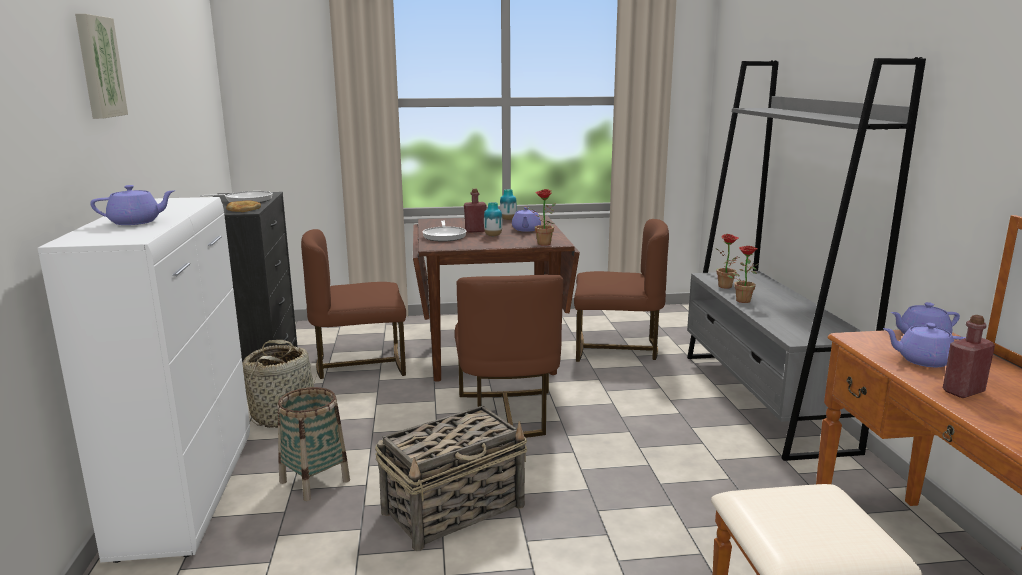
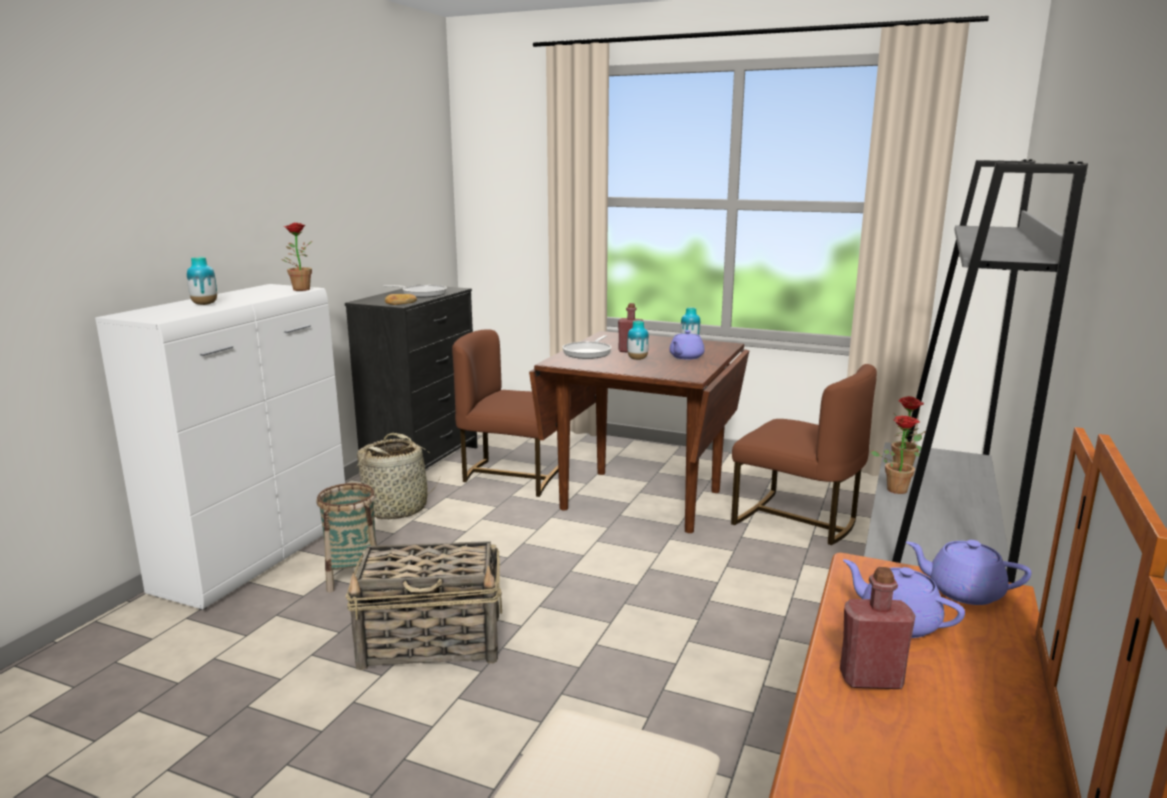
camera: 30 degrees right, 0 degrees up
picture [75,14,128,119] -> none
purple teapot [90,185,175,225] -> vase [187,257,217,305]
brown chair [455,275,563,438] -> none
potted plant [525,189,556,246] -> potted plant moved to [281,223,312,291]

